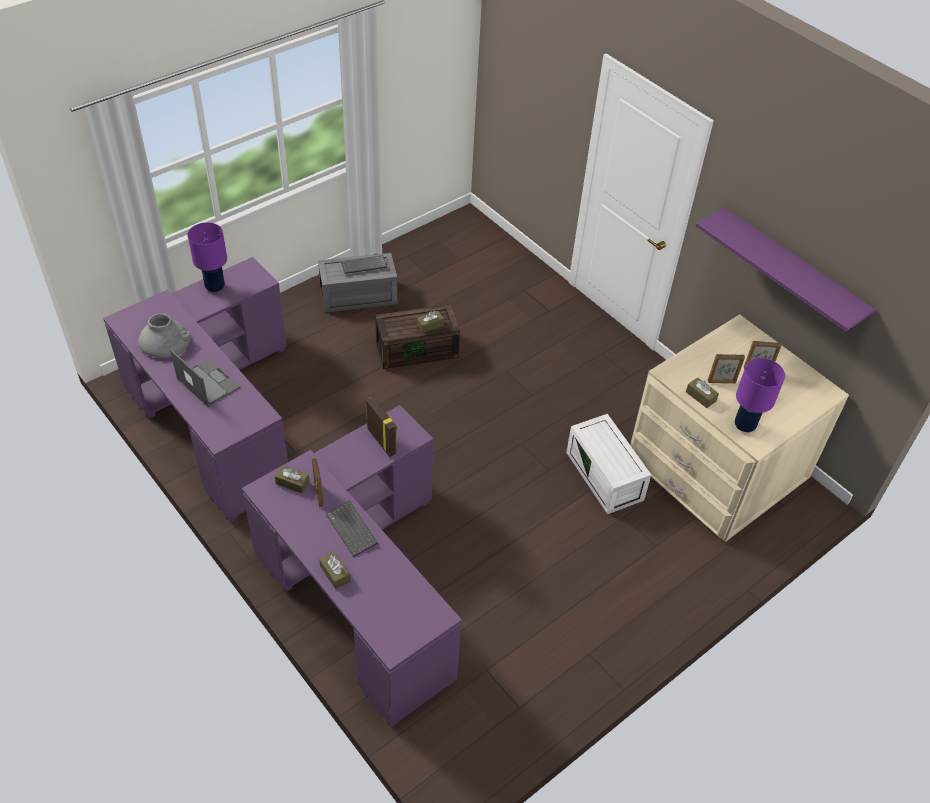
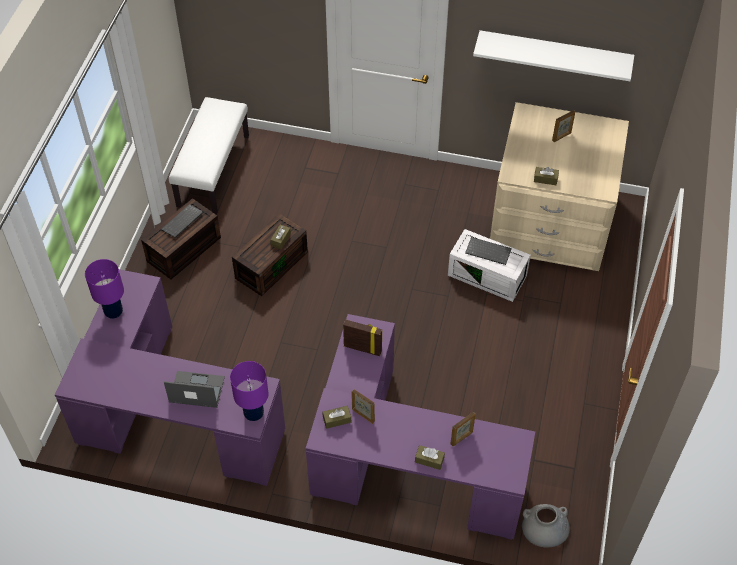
camera: 35 degrees left, 5 degrees up
grey vase [138,313,191,358] -> grey vase moved to [522,504,570,547]
grey storage box [318,253,397,312] -> brown storage box [141,198,221,280]
keyboard [326,501,378,557] -> keyboard moved to [465,237,512,265]
purple shelf [696,207,876,332] -> white shelf [473,30,634,81]
picture frame [708,354,745,383] -> picture frame moved to [450,412,475,446]
purple table lamp [735,358,785,432] -> purple table lamp moved to [230,361,269,421]
none -> white bench [169,97,249,214]

